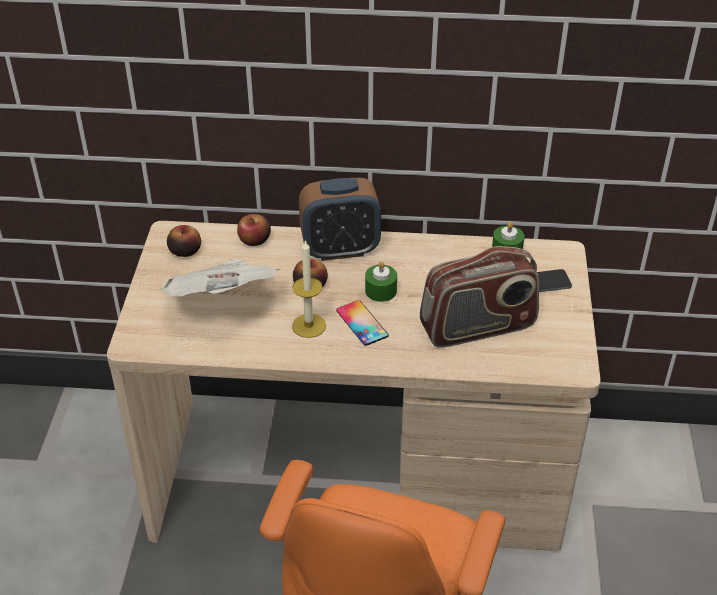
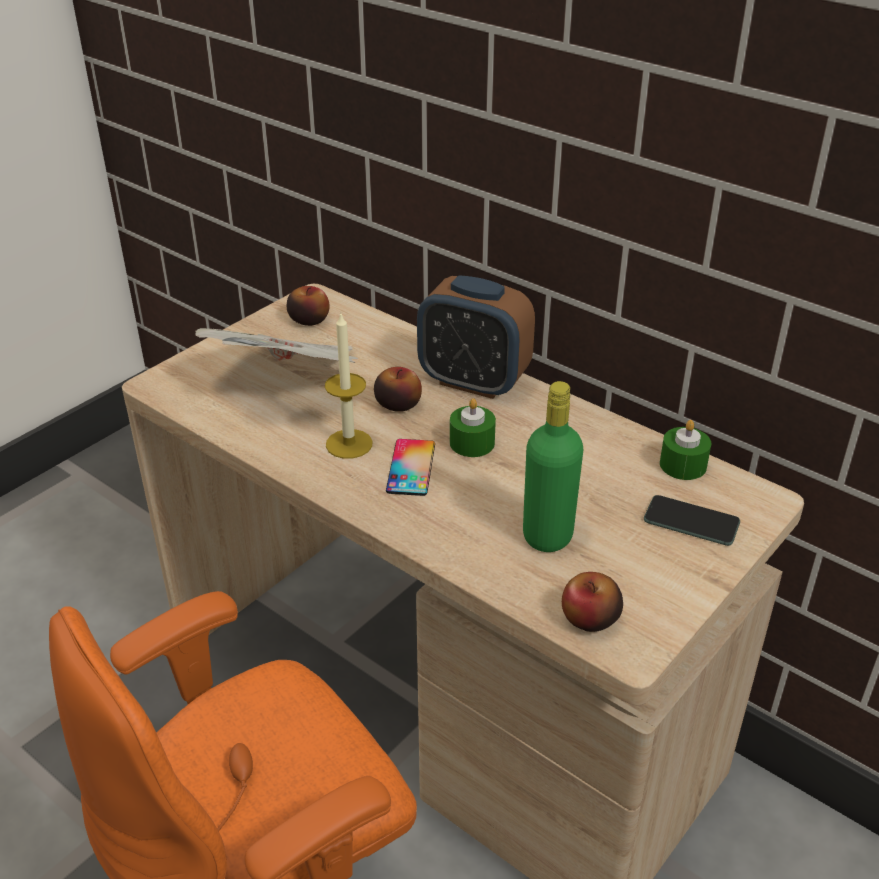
camera: 35 degrees right, 5 degrees down
apple [237,214,271,246] -> apple moved to [562,572,623,632]
radio [420,246,539,348] -> green bottle [523,381,584,552]

